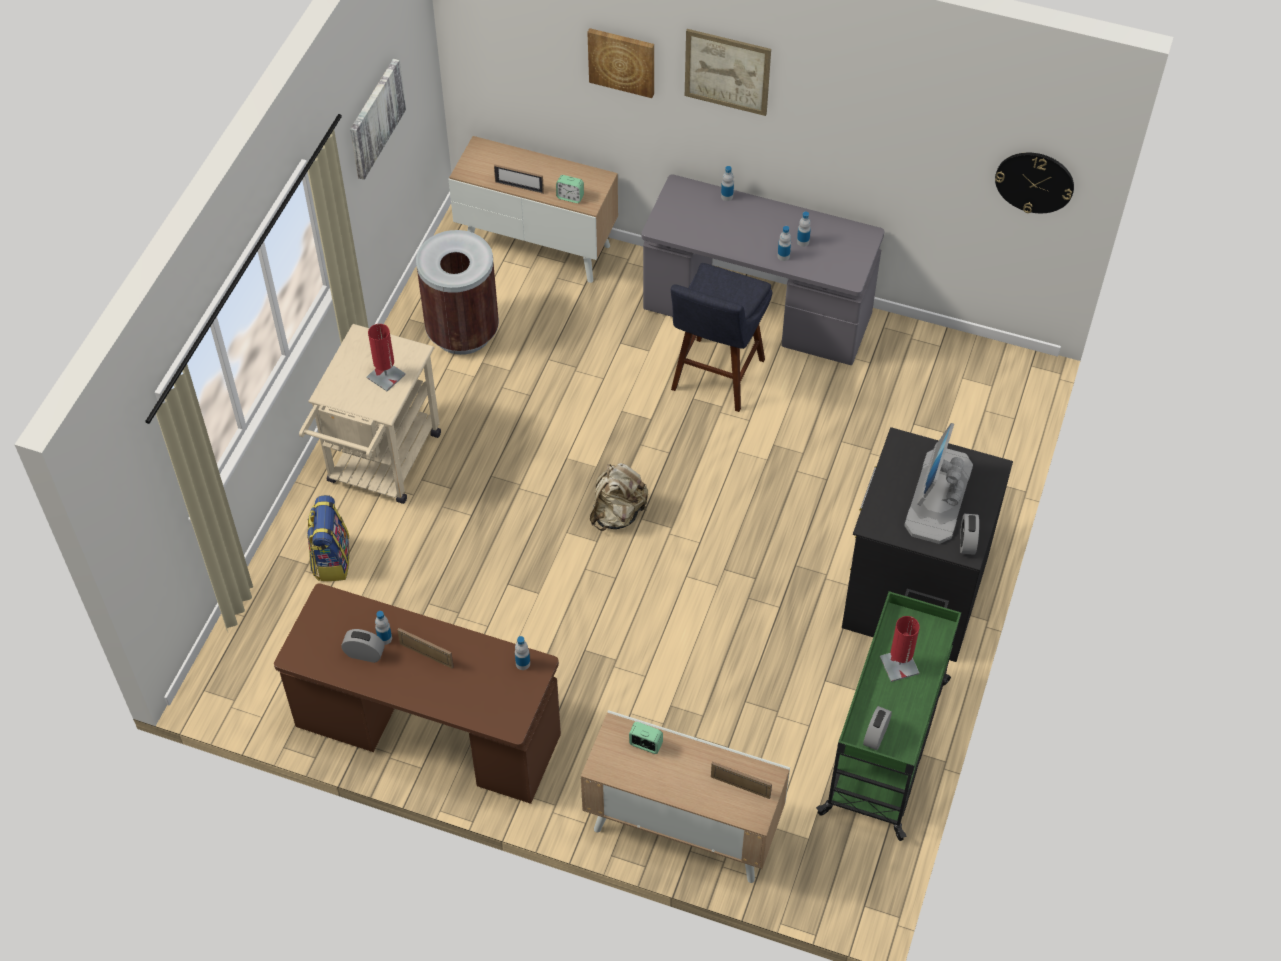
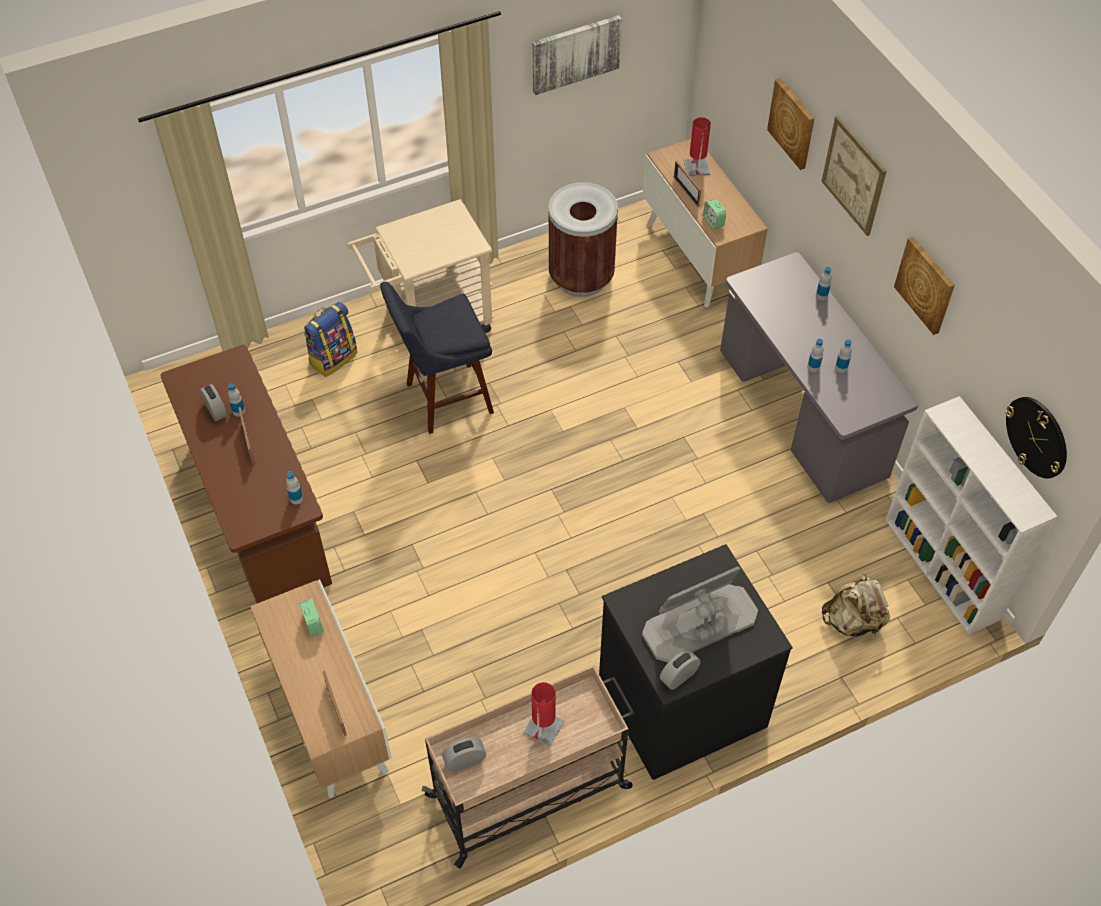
camera: 45 degrees right, 0 degrees up
red table lamp [366,324,406,391] -> red table lamp moved to [684,117,711,176]
beige backpack [590,463,648,531] -> beige backpack moved to [822,573,890,636]
blue stool [671,263,772,412] -> blue stool moved to [380,282,494,434]
green cart [816,589,961,841] -> beige cart [422,665,634,868]
none -> white bookcase [885,396,1058,635]
none -> picture [894,237,955,335]

